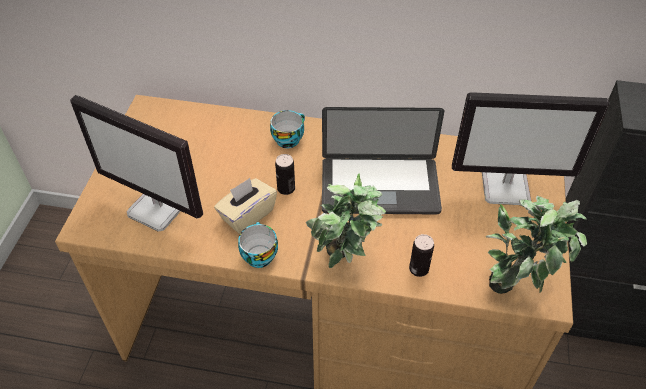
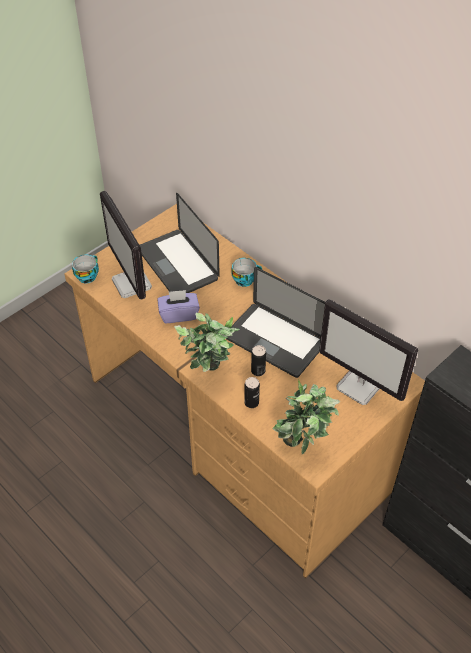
camera: 35 degrees right, 0 degrees up
beige tissue box [214,178,277,234] -> purple tissue box [157,290,200,323]
cup [238,222,278,268] -> cup moved to [72,254,99,283]
can [275,154,295,195] -> can moved to [251,345,266,376]
none -> laptop [140,193,220,293]

